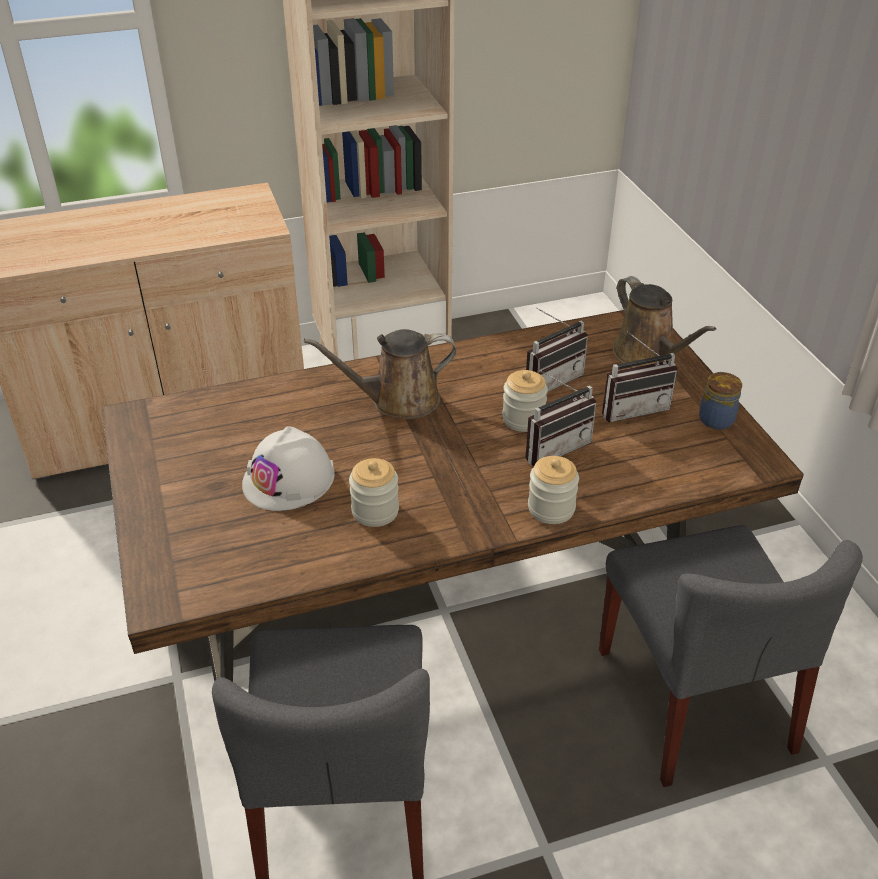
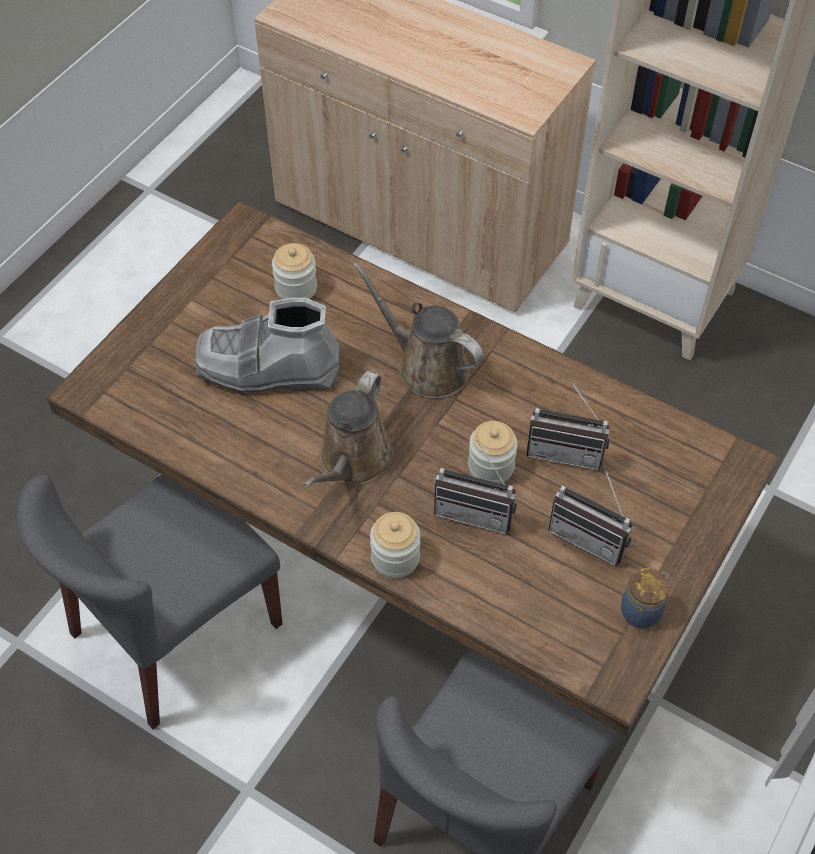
camera: 50 degrees right, 15 degrees up
white hard hat [242,426,335,511] -> grey boot [195,298,340,393]
jar [349,458,399,527] -> jar moved to [272,243,317,299]
brown watering can [612,276,717,368] -> brown watering can moved to [303,371,393,488]

